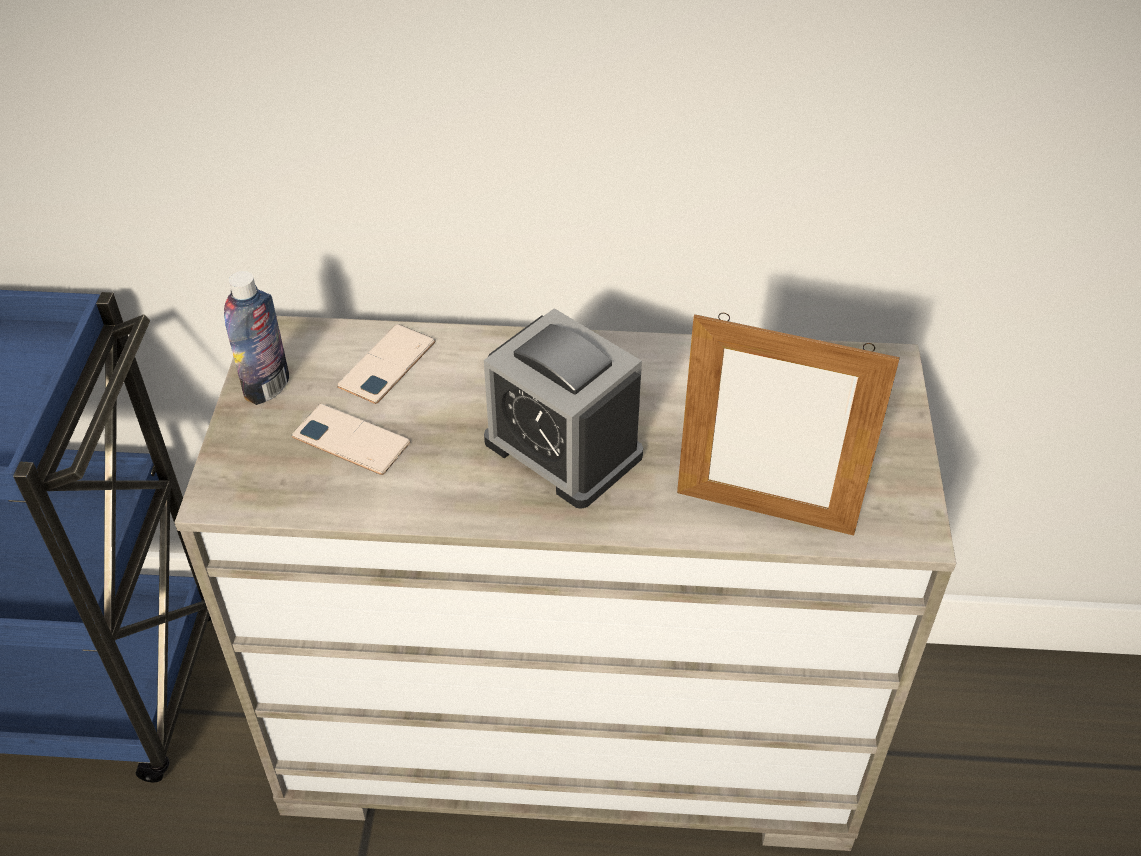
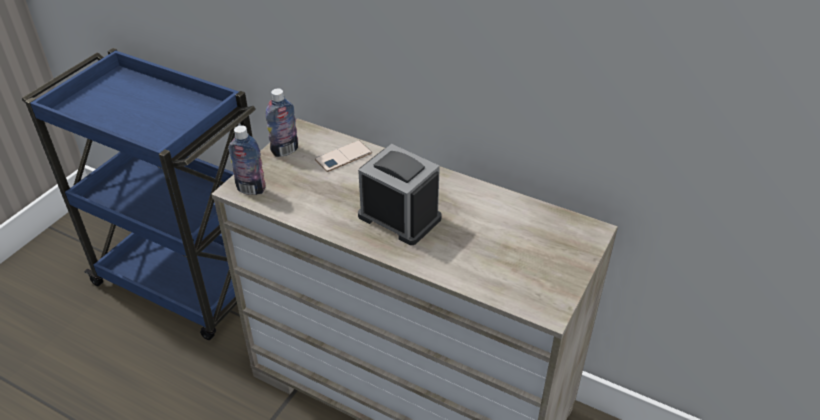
camera: 25 degrees right, 5 degrees down
phone [291,404,410,475] -> none
alarm clock [484,308,643,509] -> alarm clock turned 150 degrees clockwise [358,144,442,245]
picture frame [677,313,900,536] -> none
none -> bottle [228,125,266,195]

